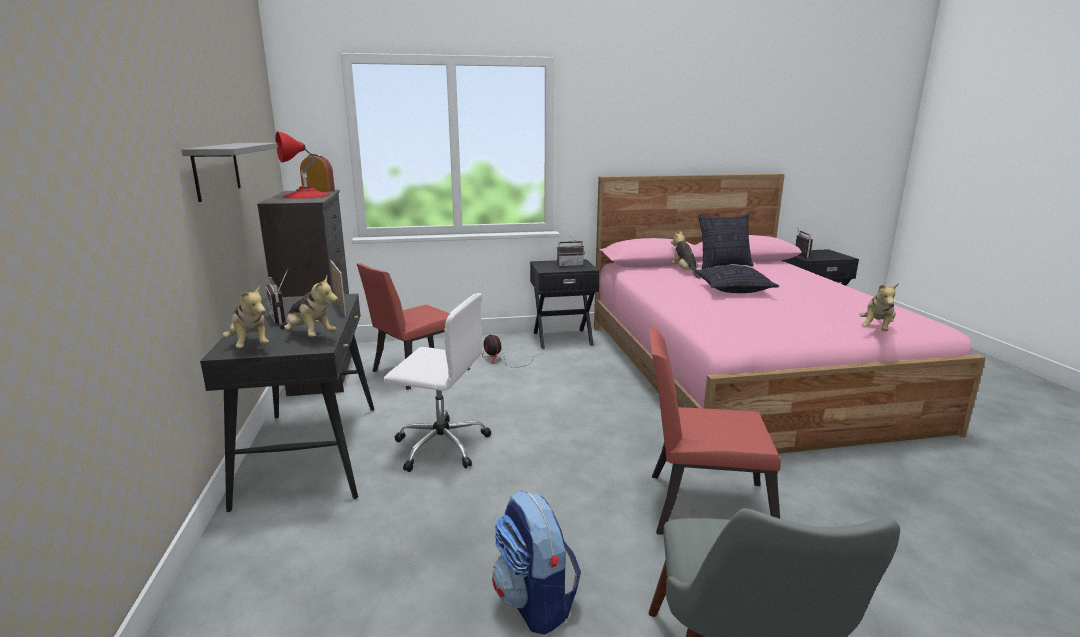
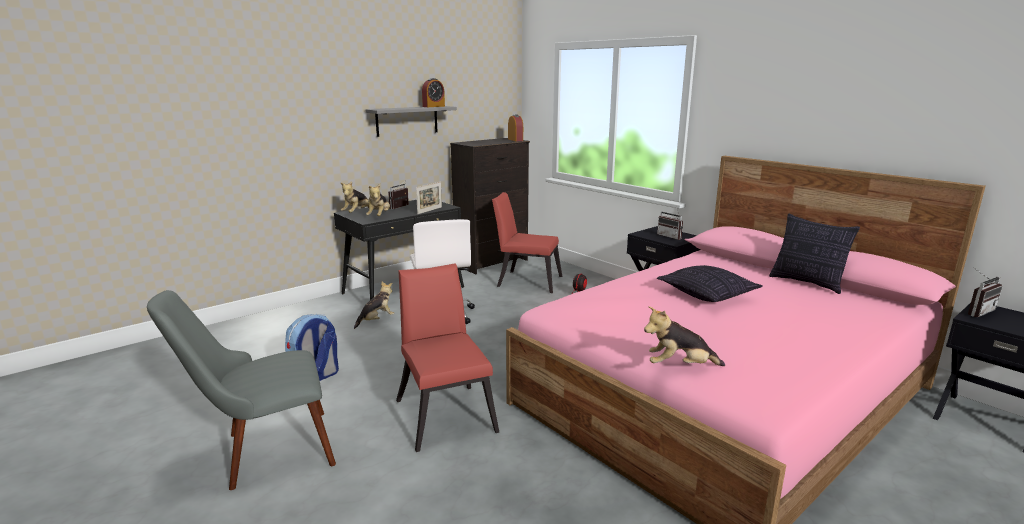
camera: 60 degrees right, 0 degrees up
red table lamp [276,131,330,199] -> none
plush toy [671,231,701,279] -> plush toy moved to [354,281,394,329]
none -> alarm clock [422,78,445,107]

